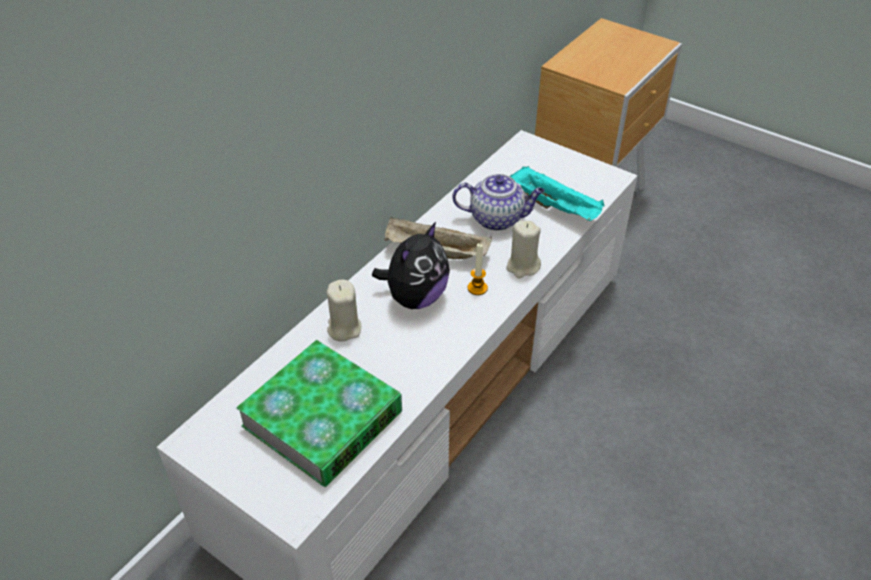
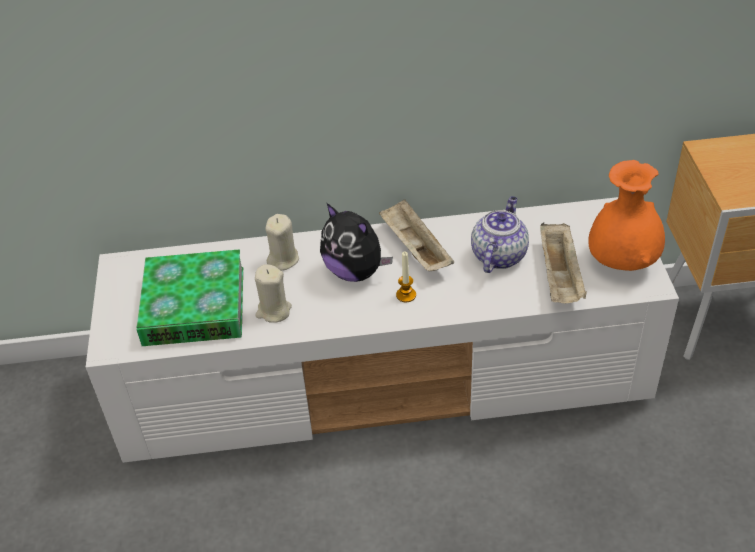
camera: 50 degrees right, 0 degrees up
plush toy [372,222,450,309] -> plush toy turned 45 degrees clockwise [320,203,393,282]
teapot [452,174,545,231] -> teapot turned 120 degrees counterclockwise [471,196,529,273]
beige candle [507,221,541,278] -> beige candle moved to [255,264,292,323]
turquoise tray [510,166,604,221] -> beige tray [540,222,587,303]
none -> orange vase [588,160,665,271]

